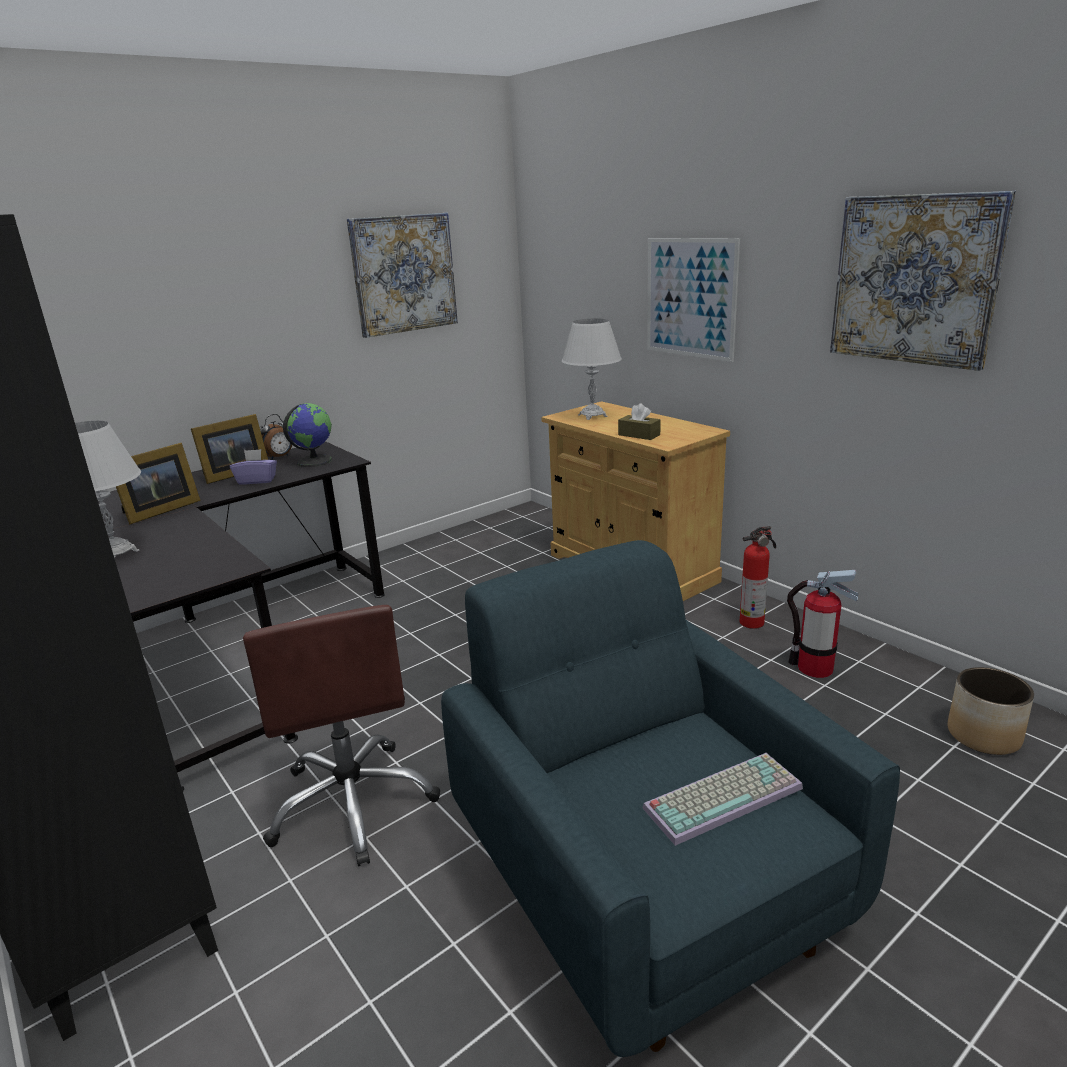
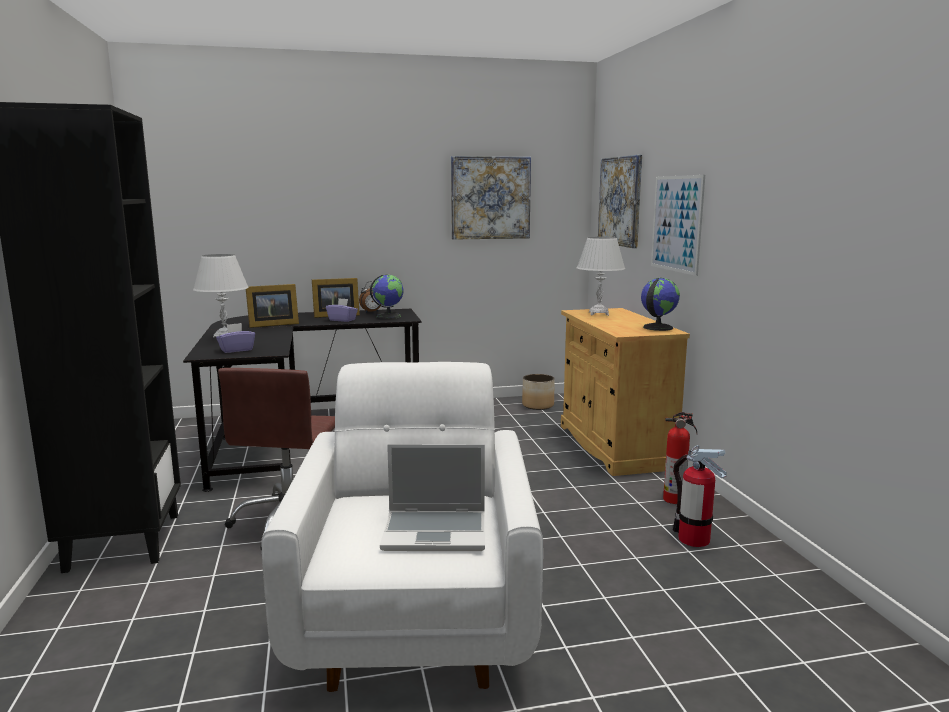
camera: 25 degrees right, 10 degrees down
blue armchair [441,540,900,1057] -> white armchair [262,362,543,692]
brown tissue box [618,403,661,440] -> none
keyboard [642,753,803,846] -> laptop [380,444,485,551]
picture [830,191,1016,371] -> picture moved to [598,155,642,248]
planter [948,667,1034,755] -> planter moved to [522,374,555,410]
none -> purple tissue box [216,323,255,353]
none -> globe [641,278,680,331]

